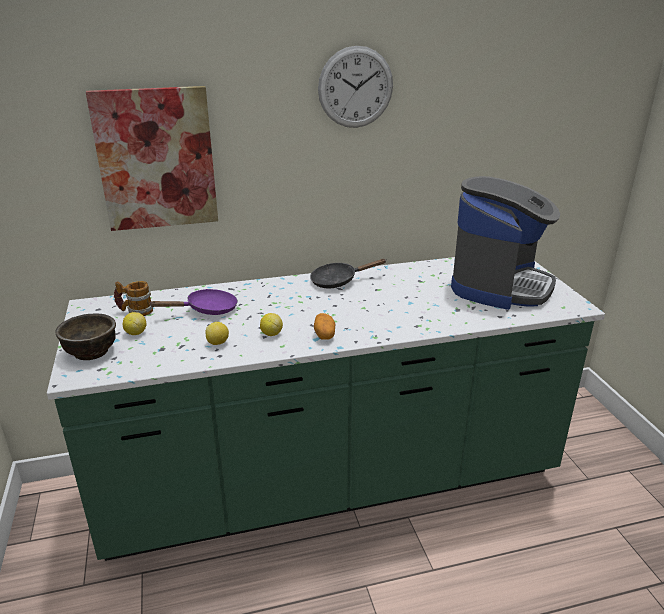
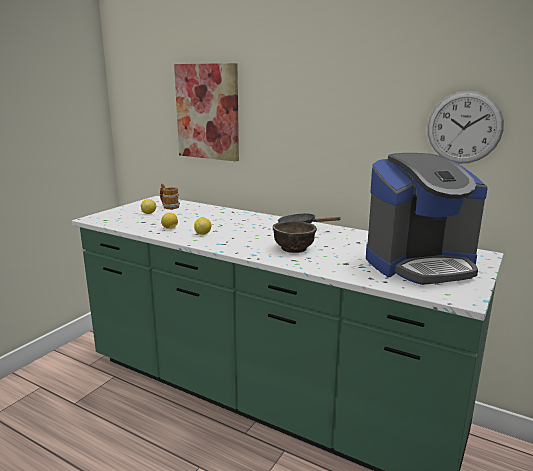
camera: 45 degrees right, 10 degrees down
brown bowl [55,313,116,360] -> brown bowl moved to [273,221,317,253]
purple frying pan [150,289,238,315] -> none
potato [314,313,335,340] -> none
wall clock [318,46,393,128] -> wall clock moved to [428,91,504,163]

